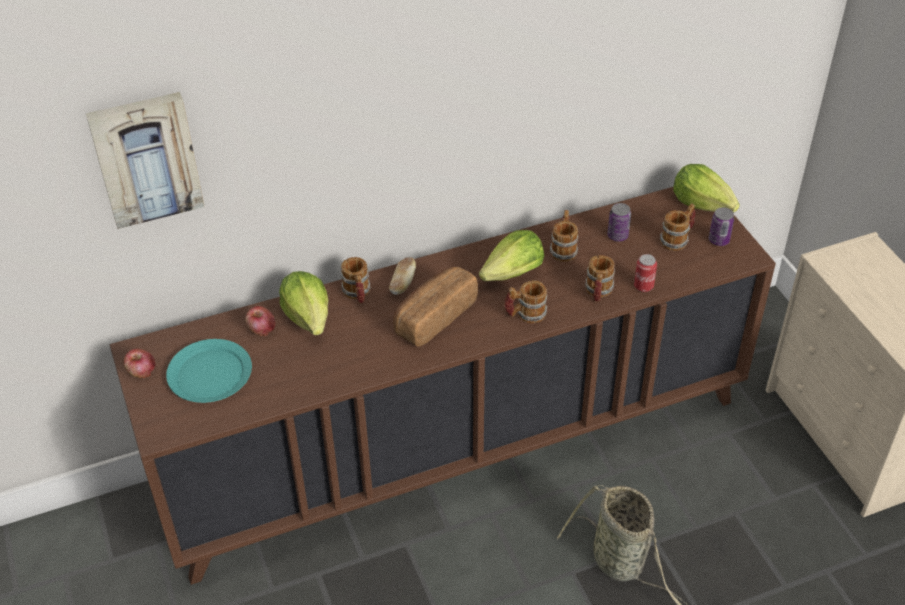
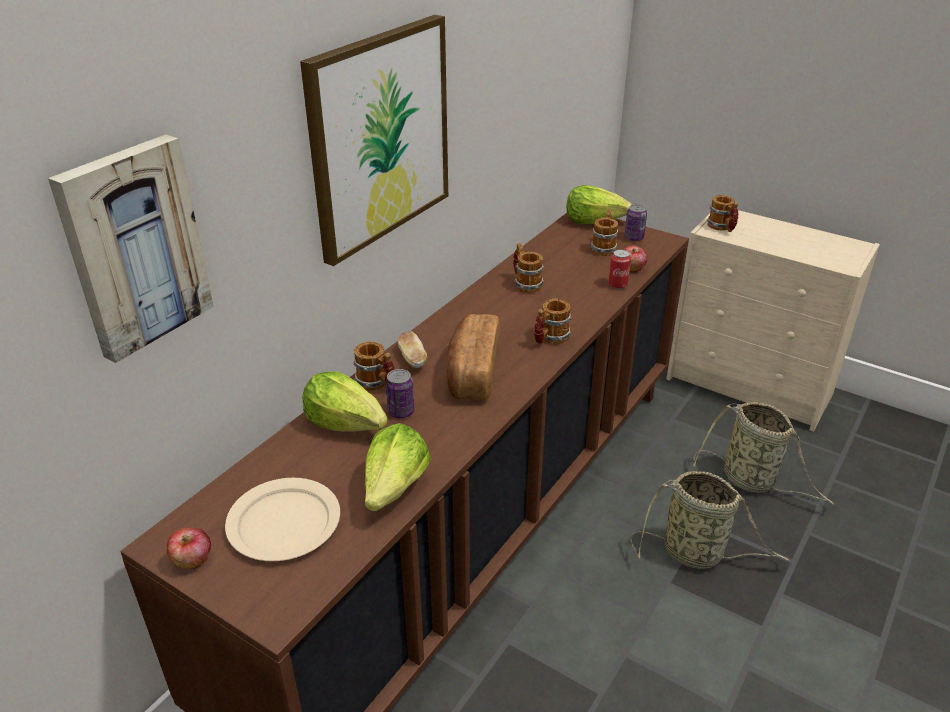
camera: 35 degrees left, 10 degrees down
turquoise plate [166,339,252,403] -> beige plate [225,478,340,561]
apple [245,306,275,336] -> apple moved to [624,245,647,272]
lettuce [479,230,544,281] -> lettuce moved to [365,423,431,512]
mug [585,255,615,302] -> mug moved to [707,195,738,232]
can [607,203,631,242] -> can moved to [386,369,414,418]
none -> picture [300,15,448,266]
none -> basket [693,402,834,504]

